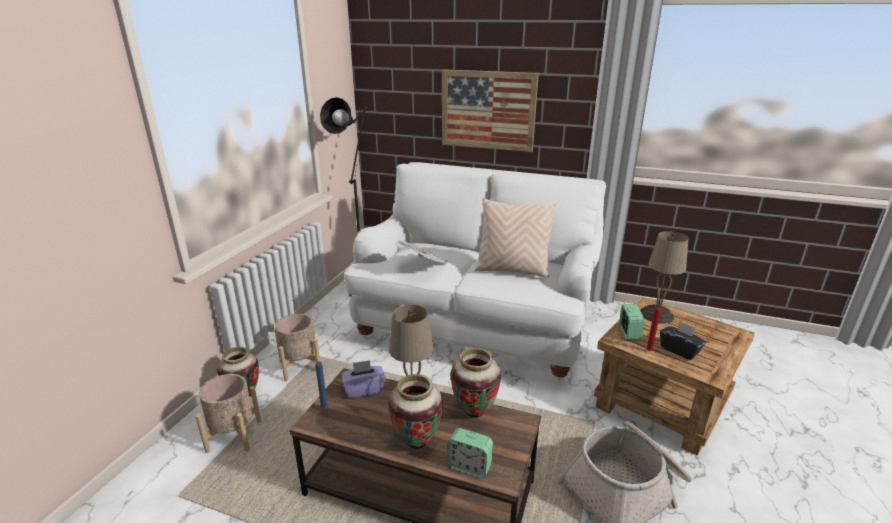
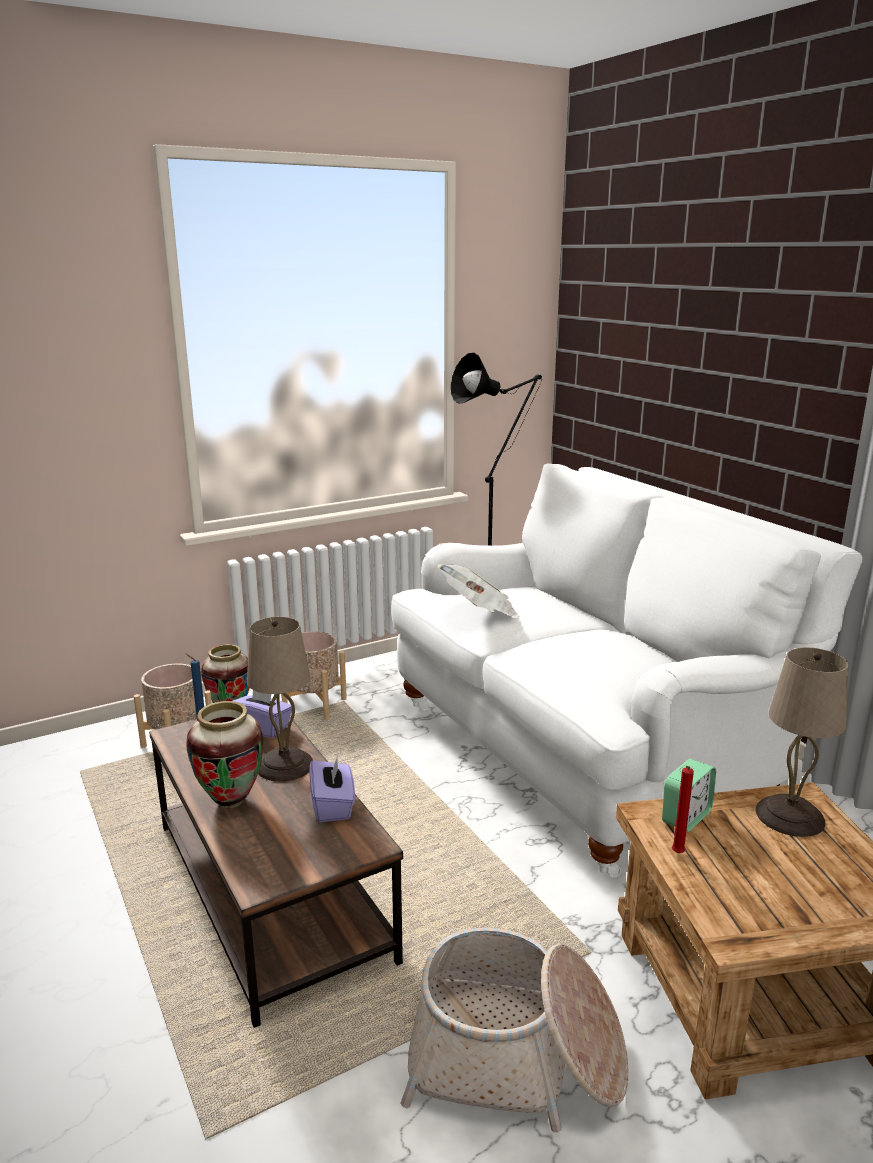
camera: 40 degrees right, 5 degrees down
picture [442,69,539,152] -> none
alarm clock [447,428,493,478] -> none
vase [450,348,501,418] -> purple tissue box [309,756,355,822]
beige pillow [475,198,556,278] -> none
black tissue box [660,321,706,360] -> none

